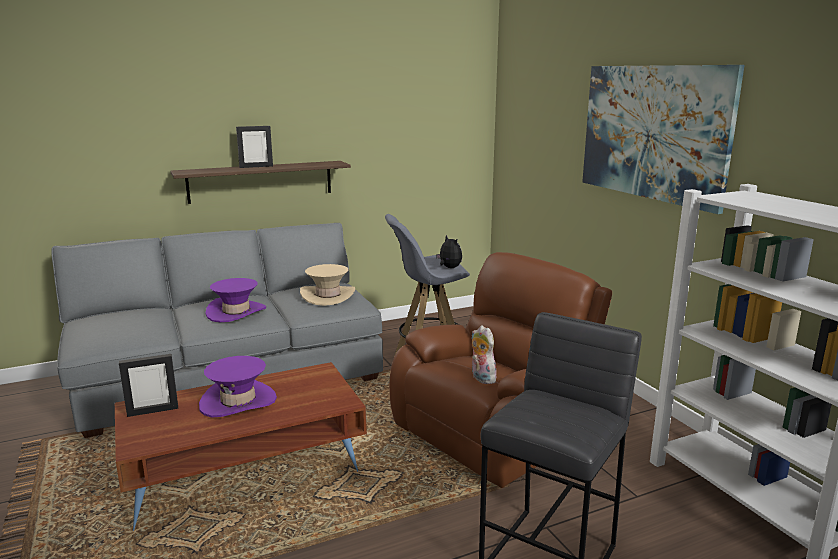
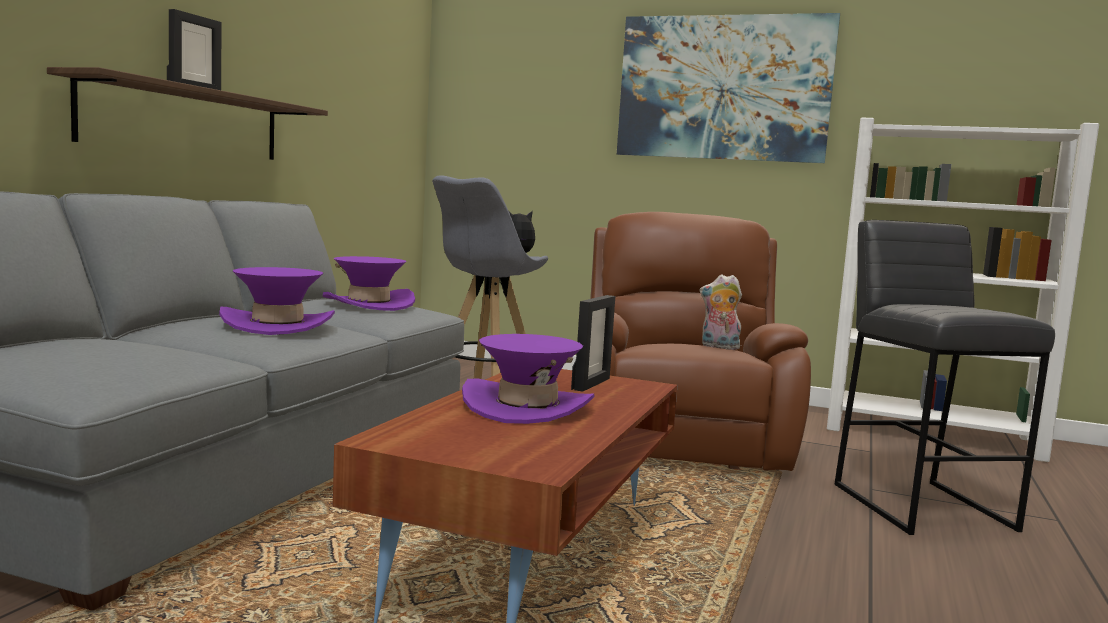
camera: 45 degrees left, 10 degrees down
picture frame [119,354,178,417] -> picture frame moved to [571,295,615,392]
beige hat [300,264,355,306] -> purple hat [323,256,415,311]

